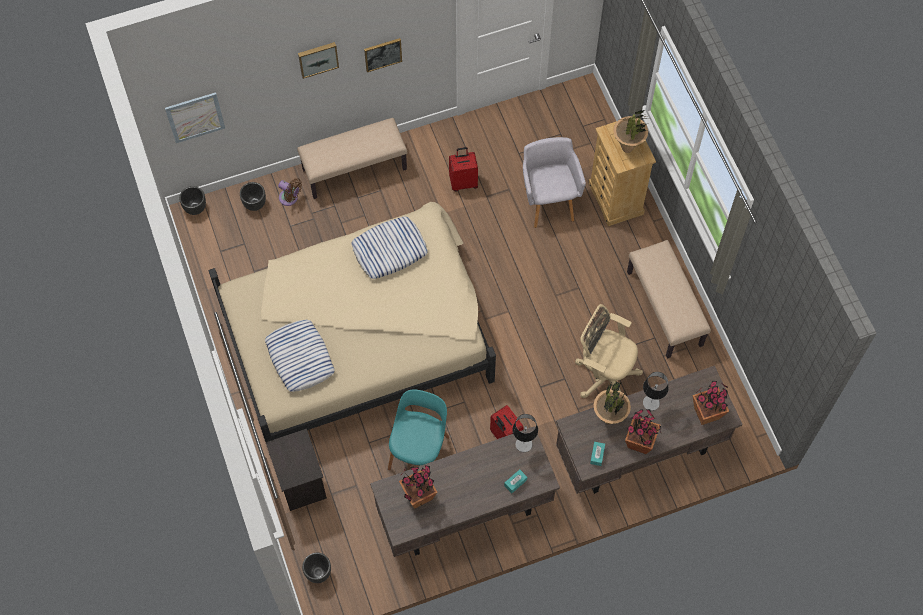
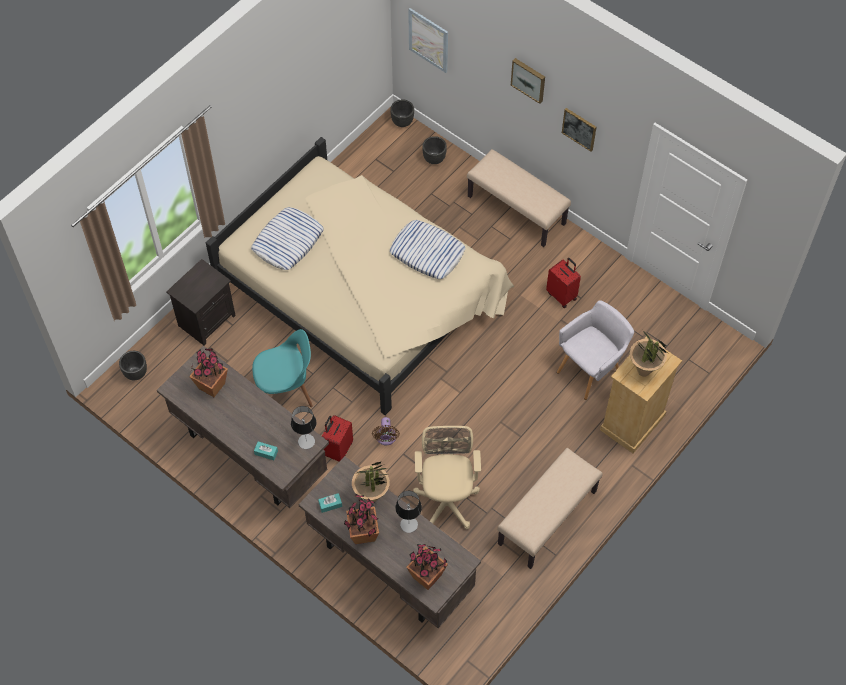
camera: 60 degrees right, 5 degrees down
brown fan [278,178,302,206] -> brown fan moved to [372,417,400,445]

